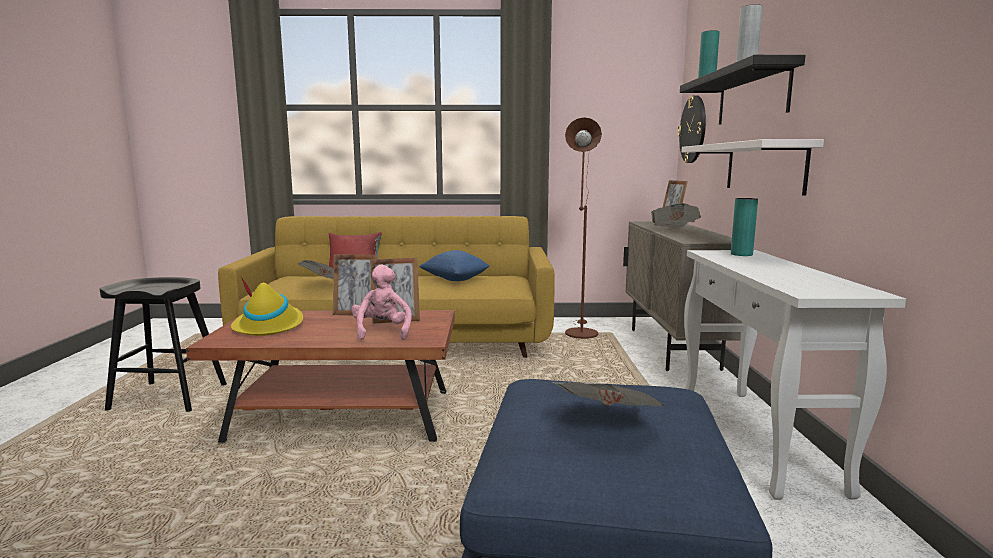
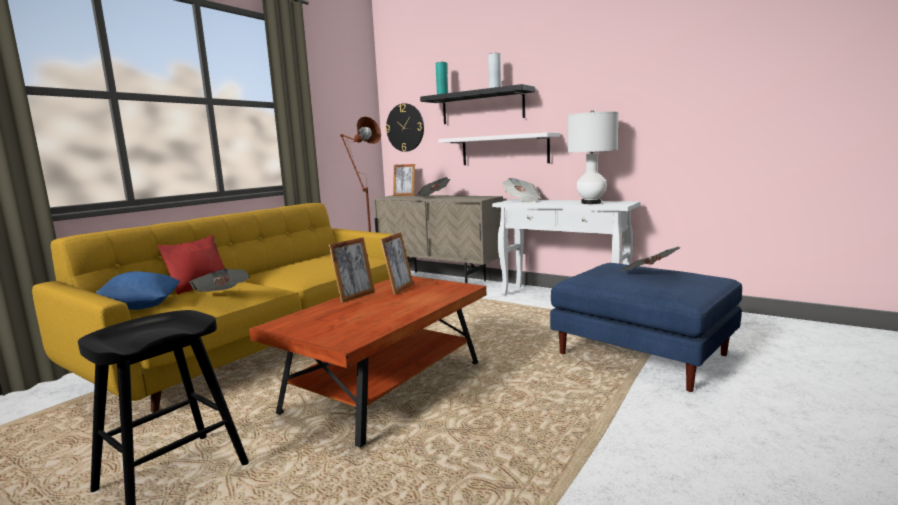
camera: 55 degrees left, 0 degrees up
yellow hat [231,277,303,336] -> none
pink plush toy [351,265,412,340] -> none
blue pillow [419,250,490,281] -> blue pillow moved to [96,271,180,310]
turquoise vase [731,198,758,256] -> newspaper [503,178,541,203]
none -> white table lamp [567,110,619,204]

